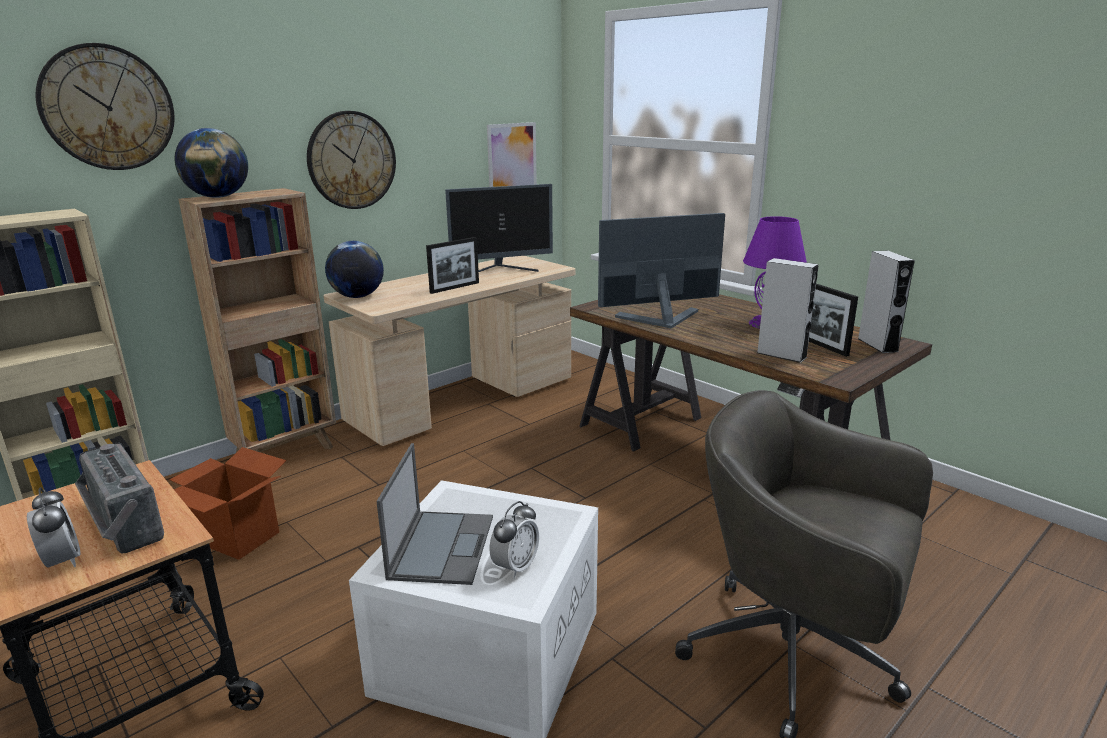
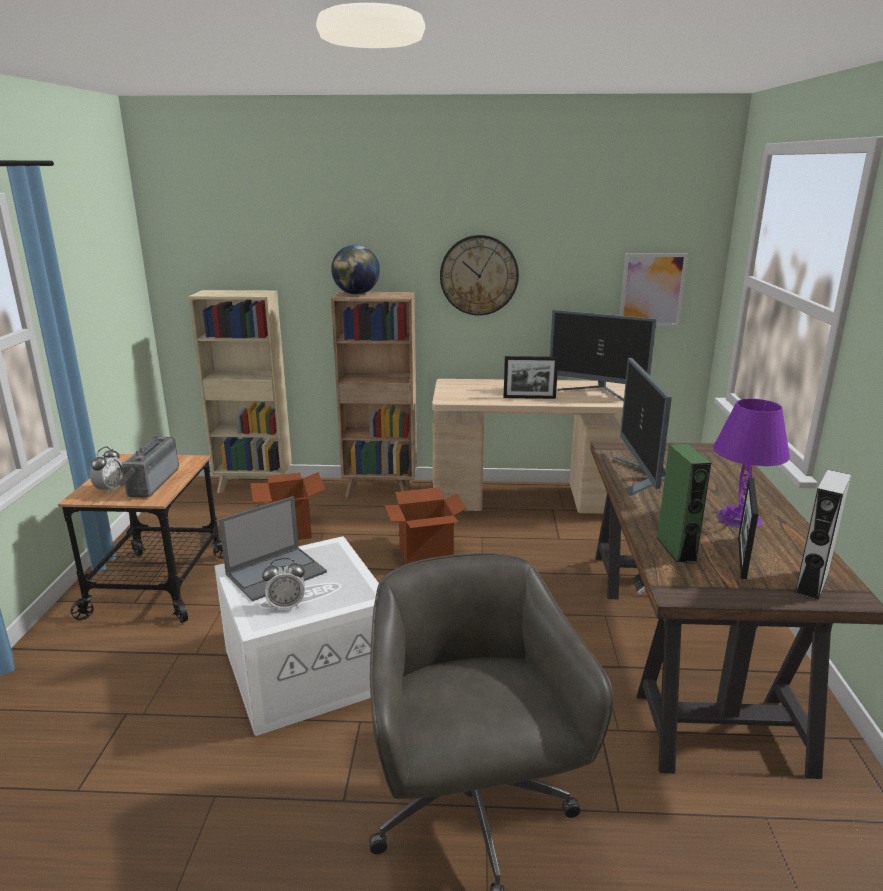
camera: 45 degrees right, 0 degrees up
wall clock [36,43,175,170] -> none
globe [325,241,384,298] -> none
monitor [598,213,725,328] -> monitor turned 120 degrees counterclockwise [614,358,672,496]
grey speaker [757,258,819,363] -> green speaker [657,444,711,563]
none -> cardboard box [385,487,467,564]

